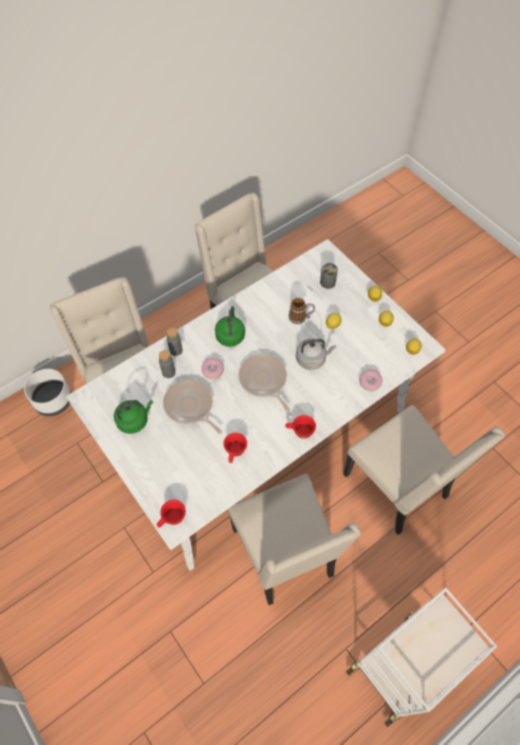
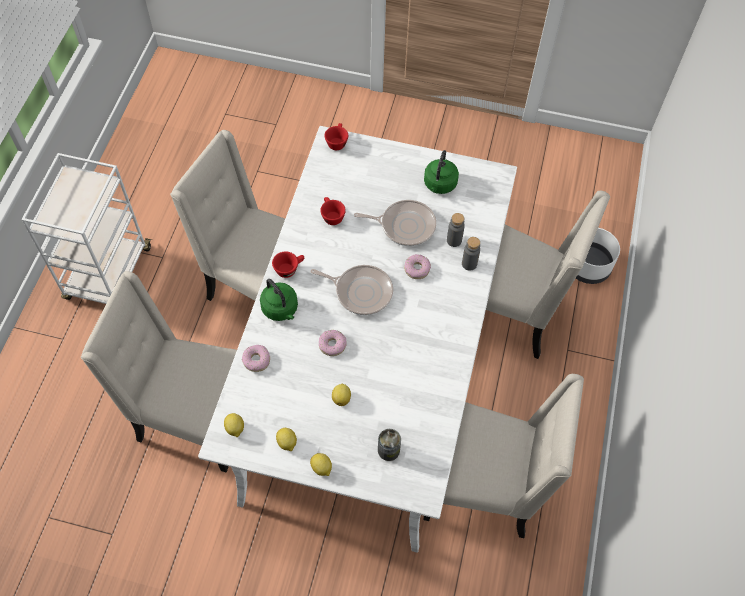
camera: 140 degrees right, 0 degrees up
green kettle [215,306,245,347] -> green kettle moved to [260,279,298,321]
mug [289,298,315,324] -> none
grey kettle [296,339,336,370] -> donut [319,330,347,356]

